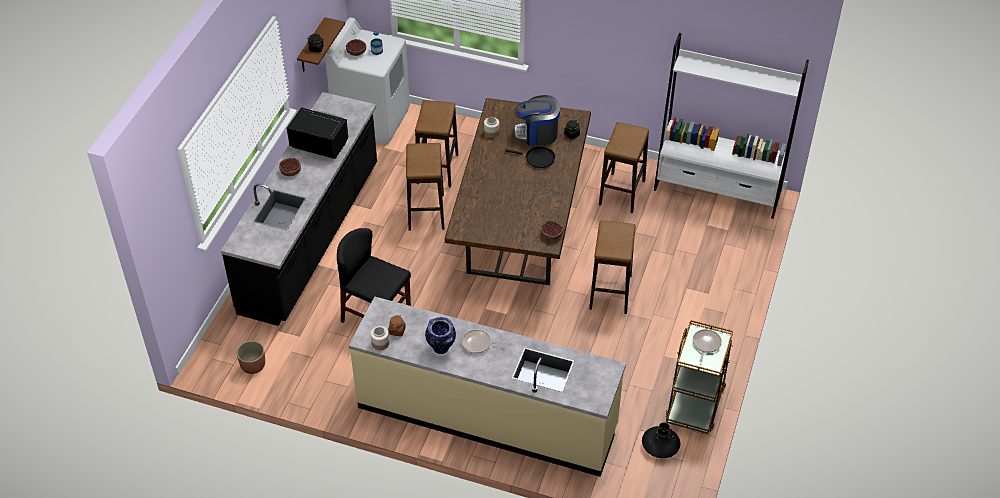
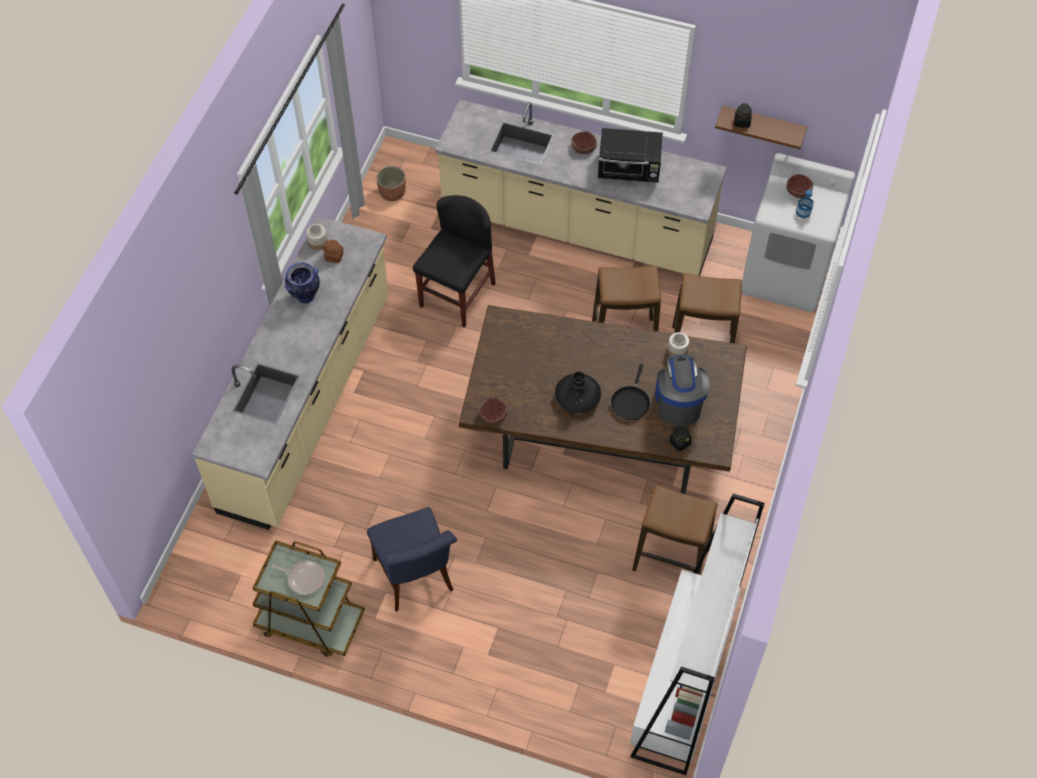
camera: 90 degrees right, 10 degrees up
black counter [221,92,377,326] -> beige counter [435,100,727,276]
black microwave [287,107,349,159] -> black microwave turned 75 degrees clockwise [598,128,663,182]
frying pan [462,330,506,354] -> none
stool [589,220,636,314] -> none
black vase [642,422,680,458] -> black vase moved to [555,372,601,413]
none -> blue chair [367,507,457,611]

